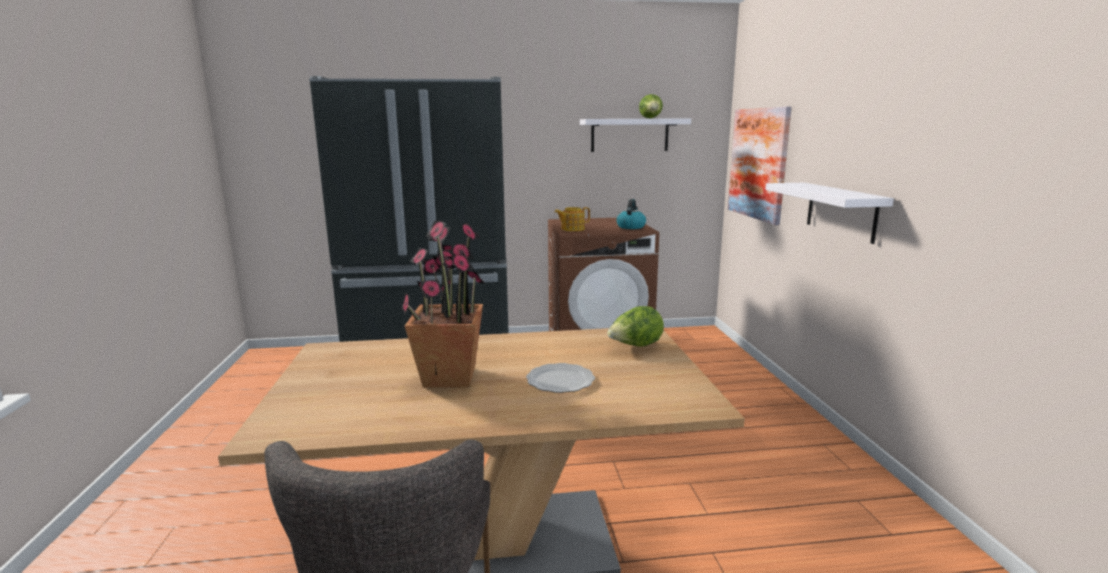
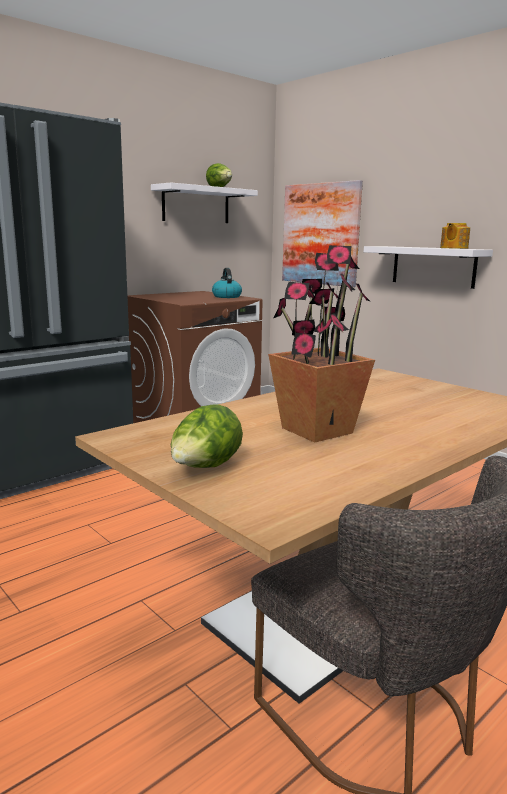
camera: 35 degrees left, 0 degrees up
plate [526,363,595,393] -> none
teapot [555,207,590,231] -> teapot moved to [440,223,470,249]
lettuce [607,306,664,347] -> lettuce moved to [171,404,243,468]

